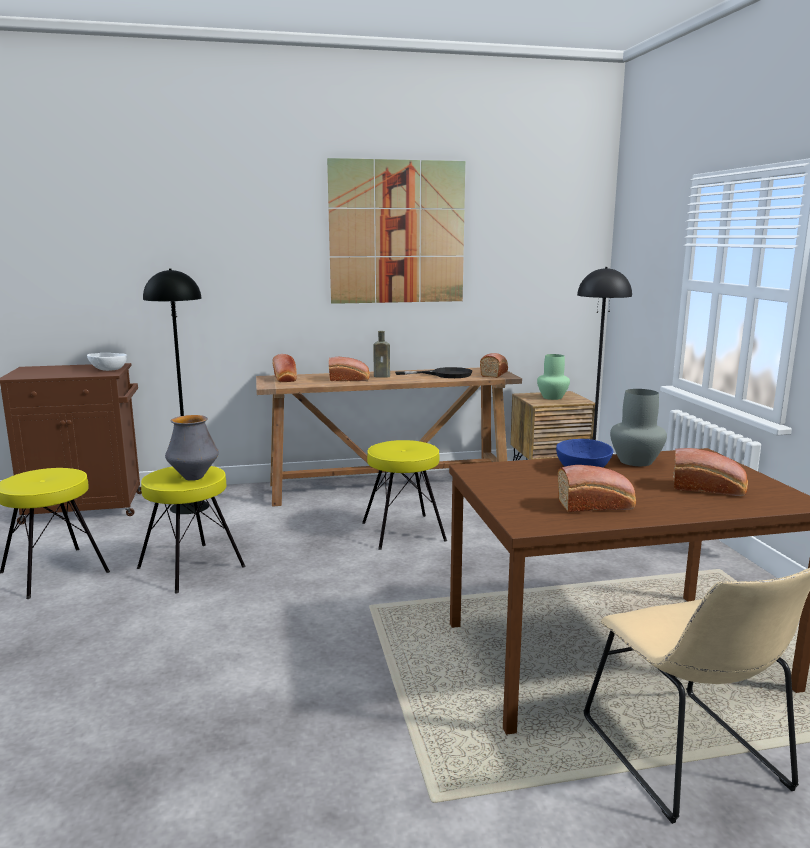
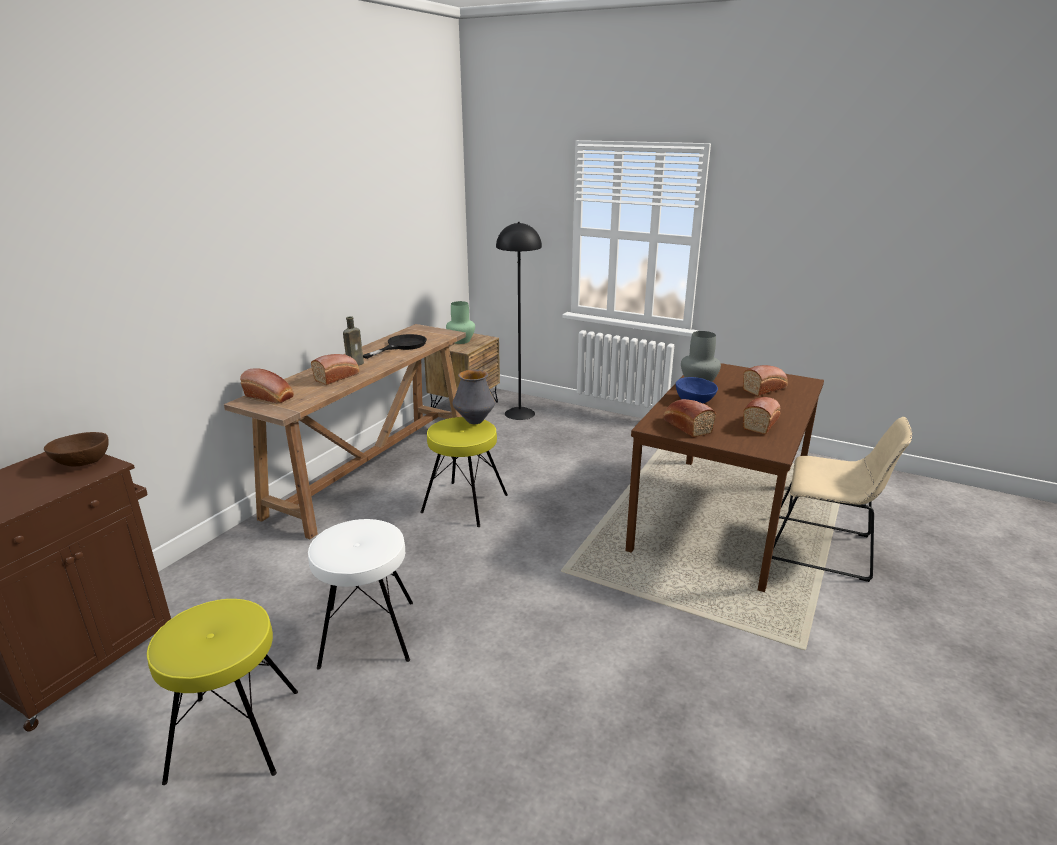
camera: 50 degrees left, 10 degrees up
white bowl [87,353,127,371] -> brown bowl [44,432,109,466]
yellow stool [137,466,246,593] -> white stool [308,519,413,669]
black floor lamp [143,269,209,514] -> none
vase [165,415,219,481] -> vase moved to [453,370,495,424]
picture [327,158,465,304] -> none
bread [480,353,508,378] -> bread moved to [663,399,716,438]

